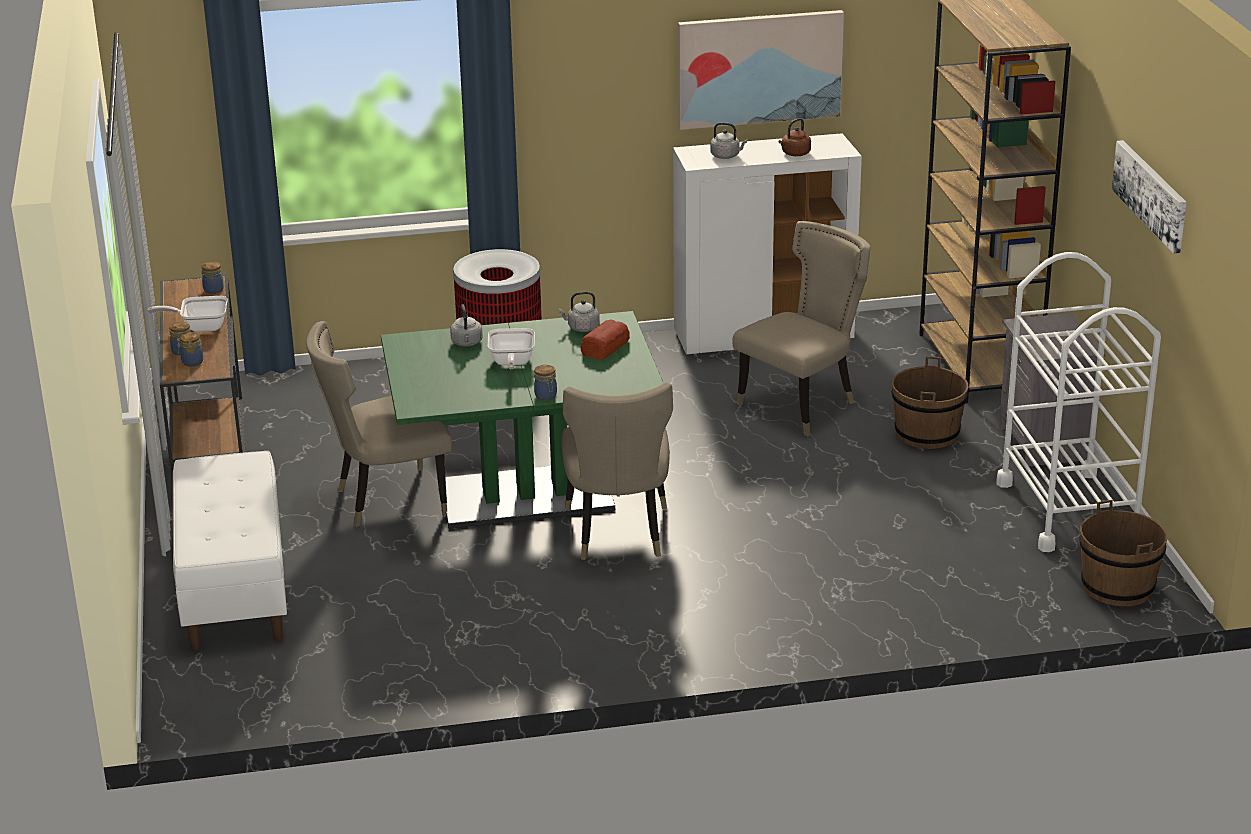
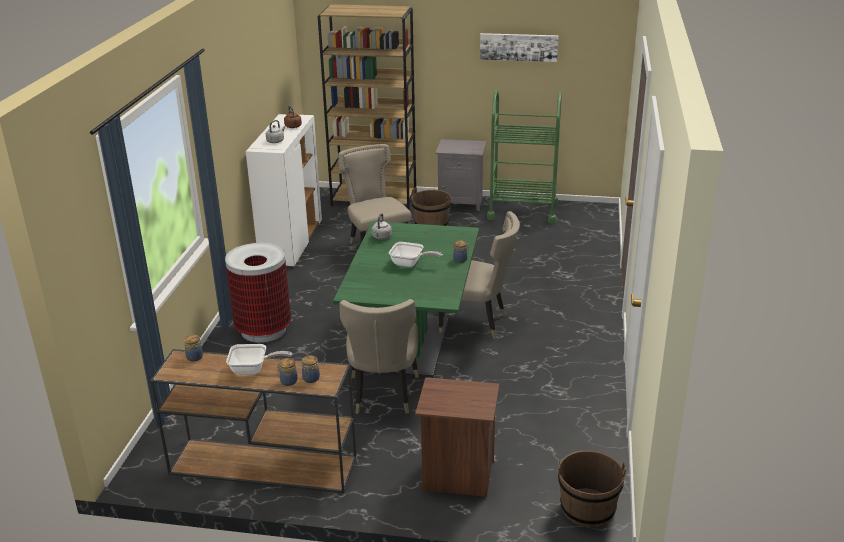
camera: 70 degrees left, 0 degrees up
frying pan [147,296,228,332] -> frying pan turned 105 degrees counterclockwise [226,344,292,375]
white bench [173,451,287,651] -> brown nightstand [415,377,499,497]
grey kettle [450,304,483,346] -> none
bread [581,319,630,360] -> none
picture [678,10,844,130] -> none
white cart [997,252,1161,552] -> green cart [487,90,562,224]
brown bucket [1079,500,1167,606] -> brown bucket moved to [558,450,626,527]

